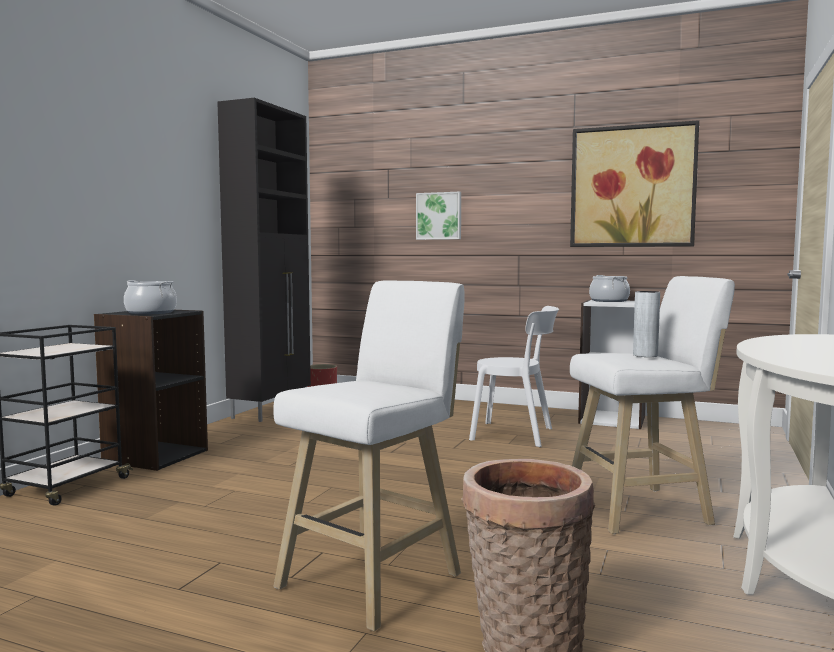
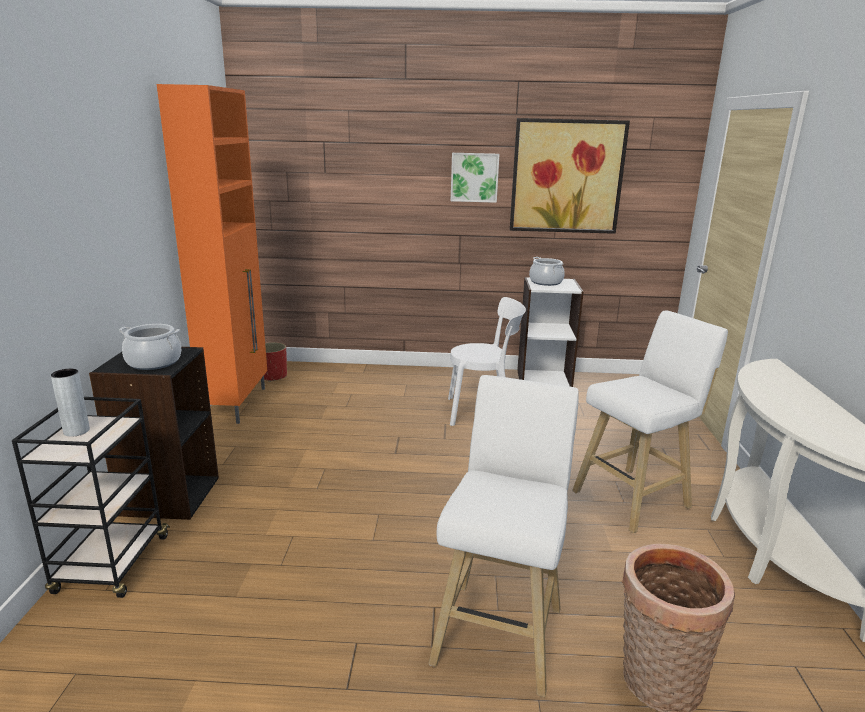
camera: 20 degrees left, 15 degrees up
black cabinet [217,98,311,422] -> orange cabinet [157,84,267,424]
picture [416,192,461,240] -> picture moved to [451,153,499,203]
grey vase [633,291,660,357] -> grey vase moved to [51,369,90,437]

